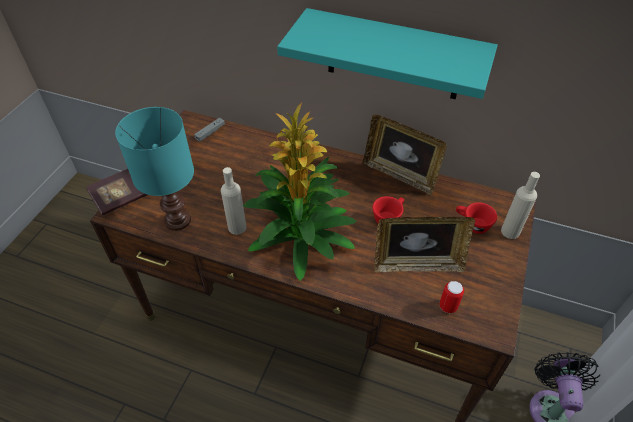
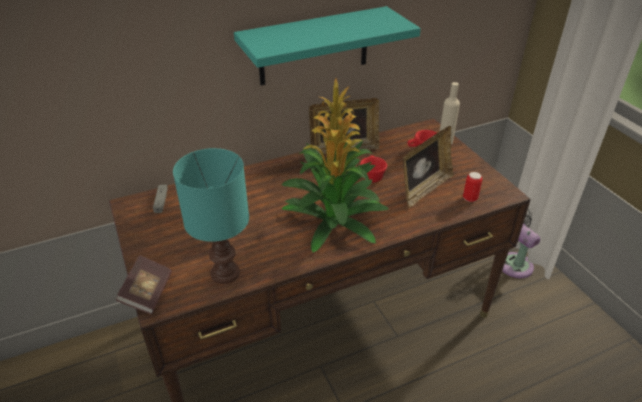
camera: 45 degrees left, 10 degrees down
beige bottle [221,167,247,235] -> none

